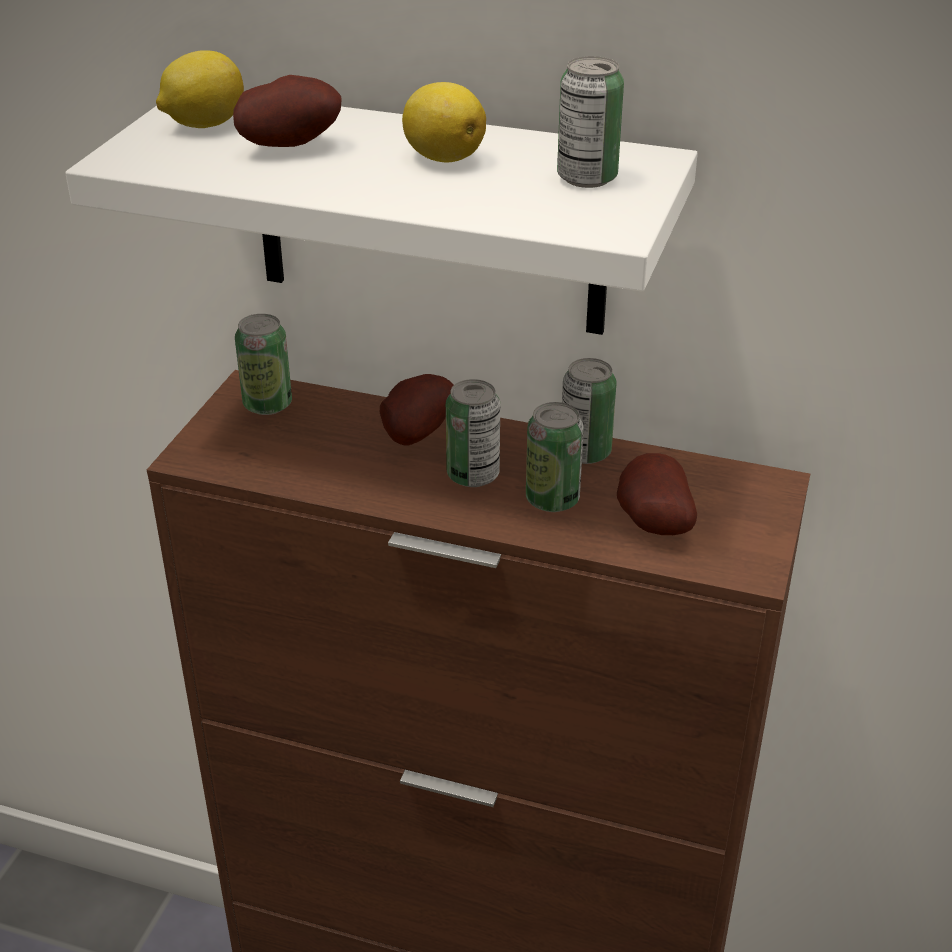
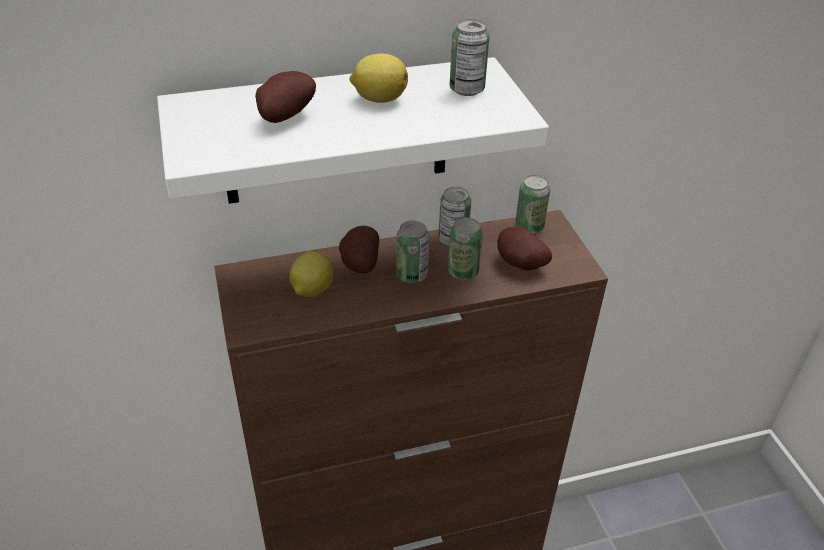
camera: 35 degrees left, 5 degrees up
lemon [156,50,244,128] -> lemon moved to [289,251,334,297]
can [235,314,292,415] -> can moved to [515,175,550,234]

